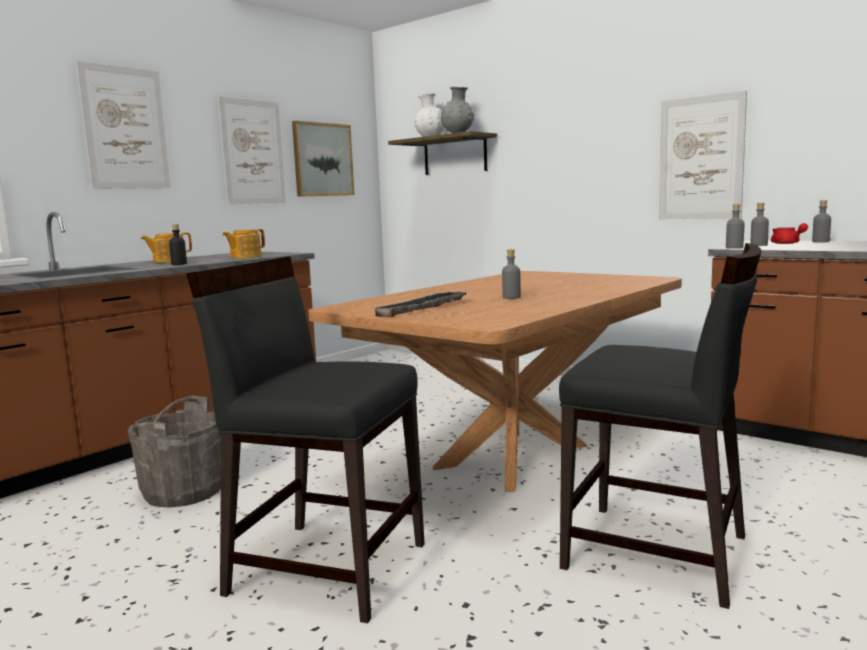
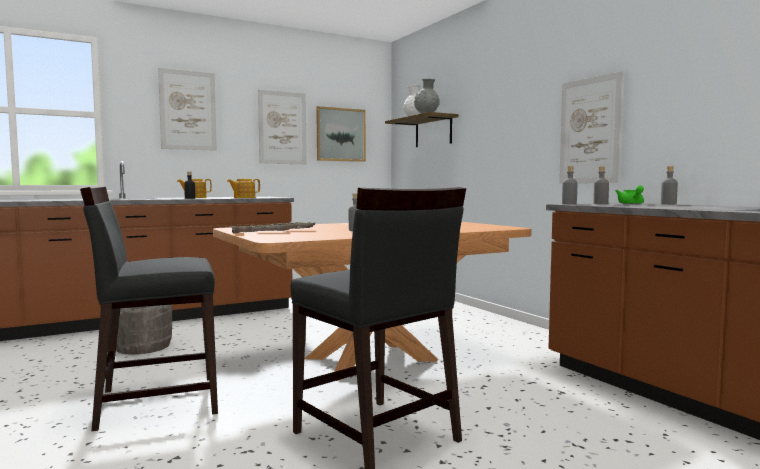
camera: 20 degrees right, 5 degrees down
black chair [186,256,425,623] -> black chair turned 60 degrees counterclockwise [80,187,218,432]
red teapot [771,223,808,244] -> green teapot [616,185,644,204]

